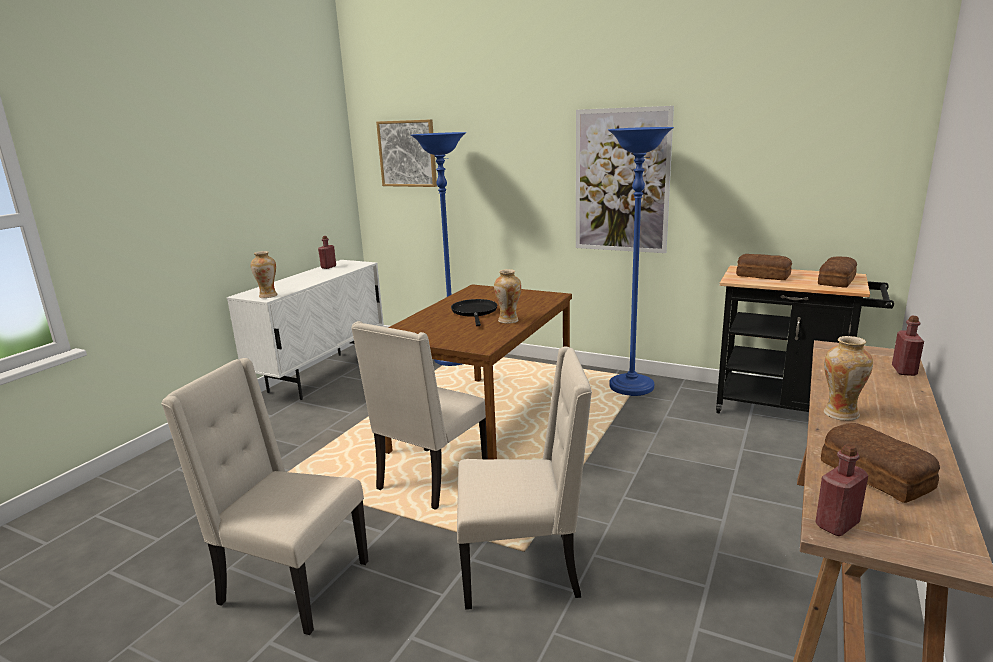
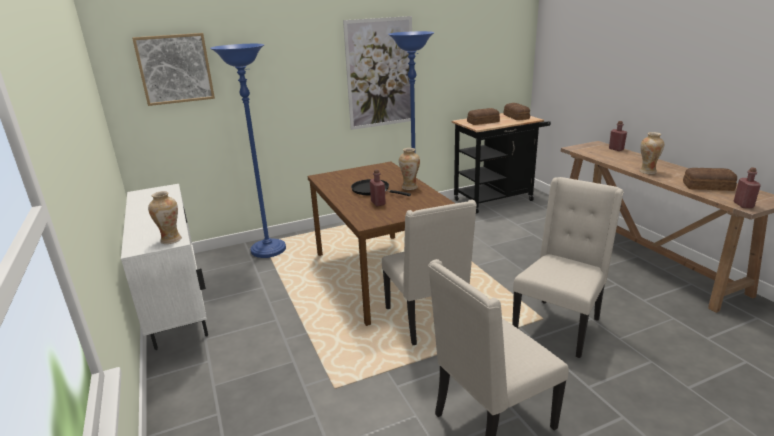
camera: 50 degrees left, 5 degrees up
red bottle [318,236,336,269] -> red bottle moved to [370,169,386,206]

